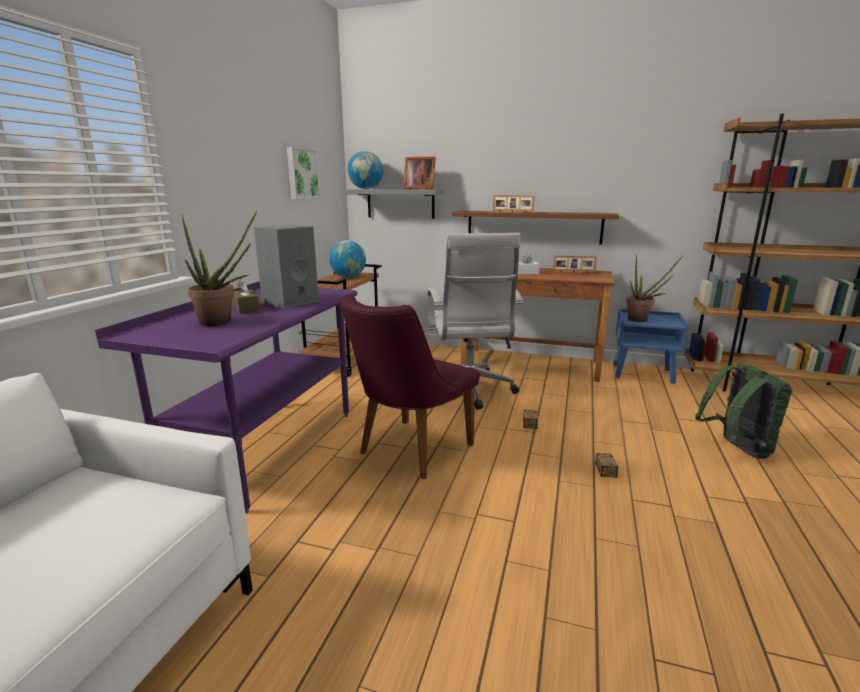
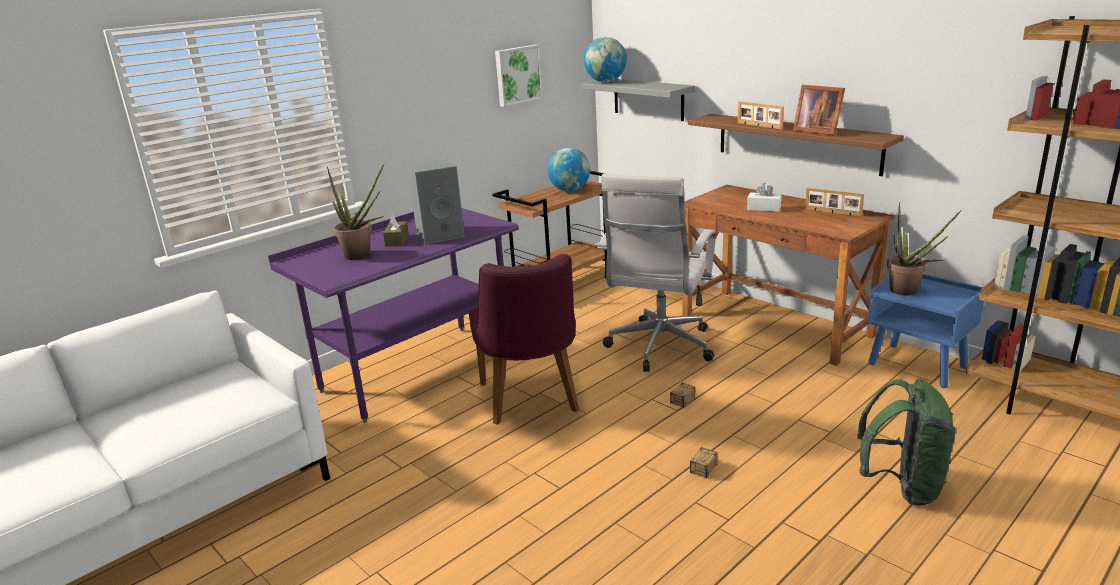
camera: 30 degrees right, 5 degrees up
purple chair [340,295,480,479] -> purple chair turned 75 degrees counterclockwise [469,254,579,425]
picture frame [403,156,436,189] -> picture frame moved to [793,85,845,135]

